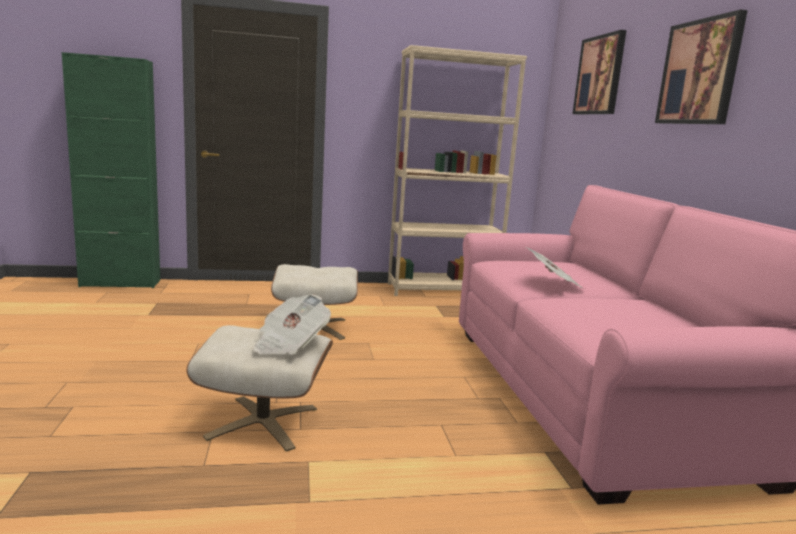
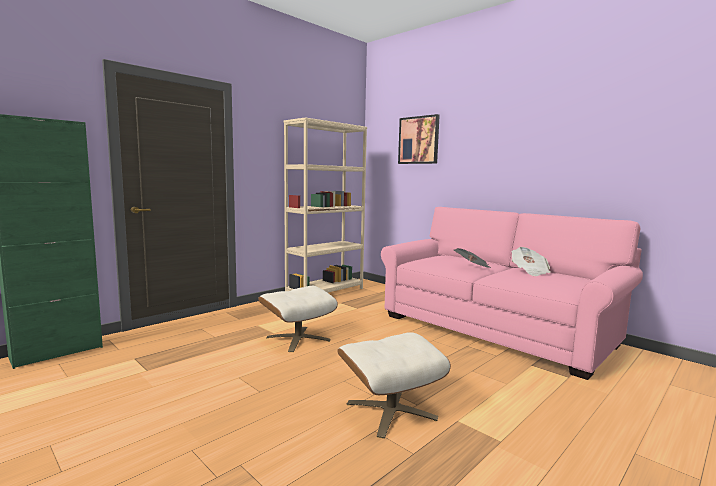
camera: 35 degrees left, 5 degrees down
newspaper [253,294,331,355] -> newspaper moved to [512,247,550,276]
picture [655,9,748,124] -> none

